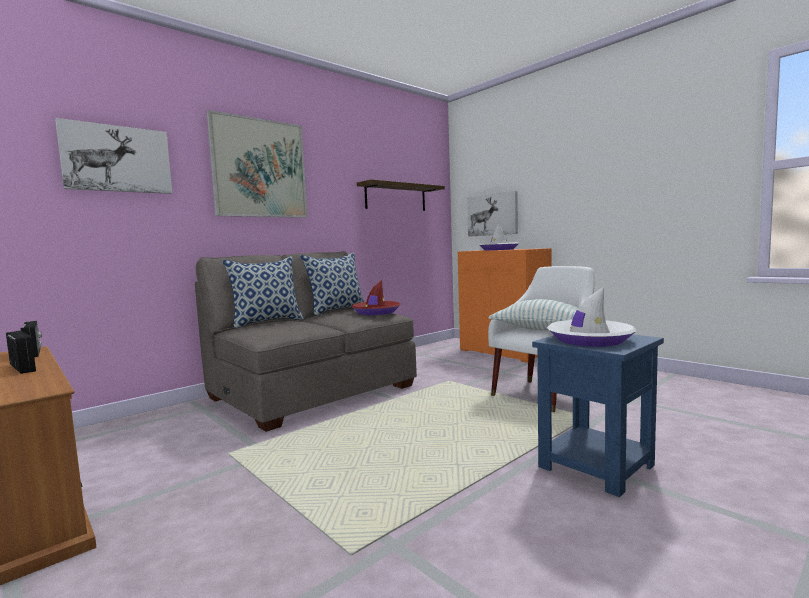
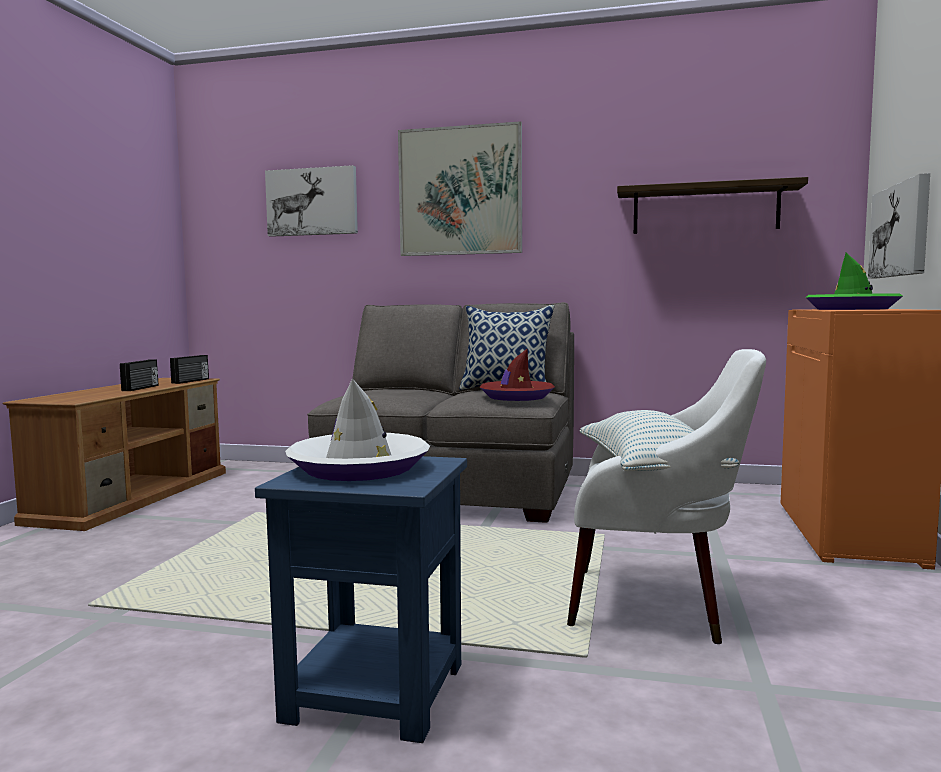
camera: 55 degrees right, 0 degrees up
pillow [222,256,304,328] -> none
white hat [480,224,519,250] -> green hat [805,253,903,310]

